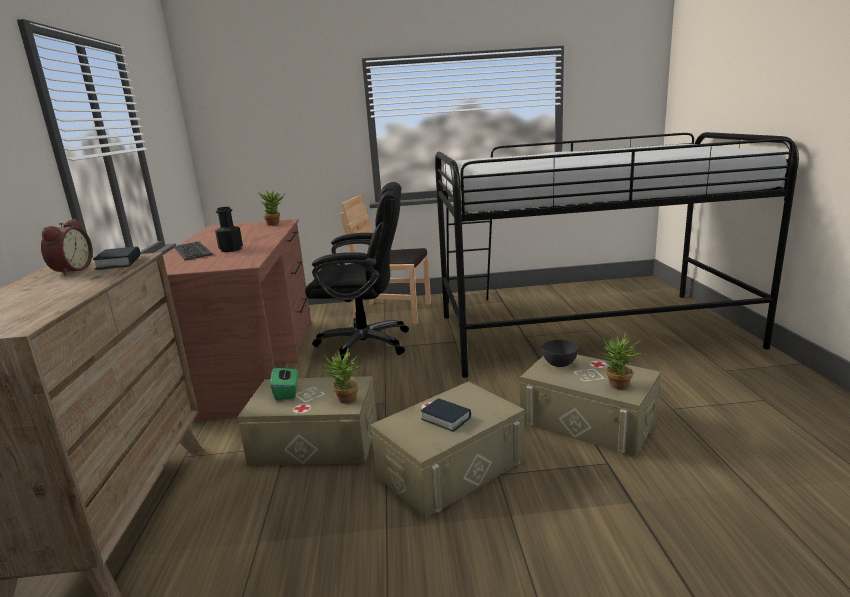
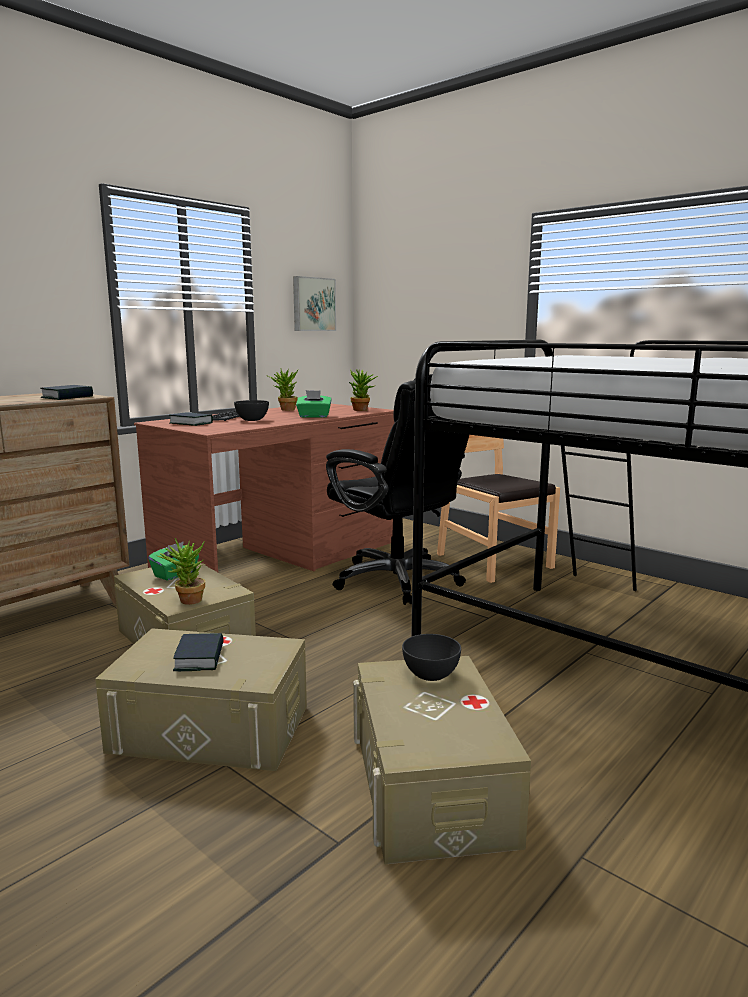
camera: 45 degrees right, 5 degrees down
alarm clock [41,219,93,276] -> none
black bottle [215,207,243,252] -> grey bowl [234,400,269,421]
potted plant [603,333,642,390] -> potted plant moved to [268,369,298,411]
none -> book [170,412,213,426]
none -> picture [293,276,336,331]
none -> green tissue box [296,390,332,418]

